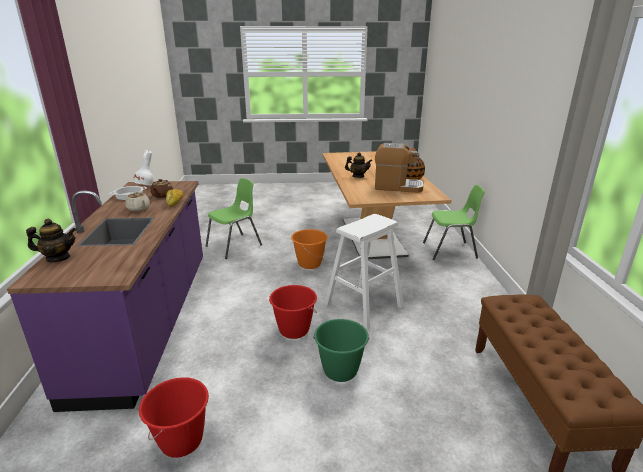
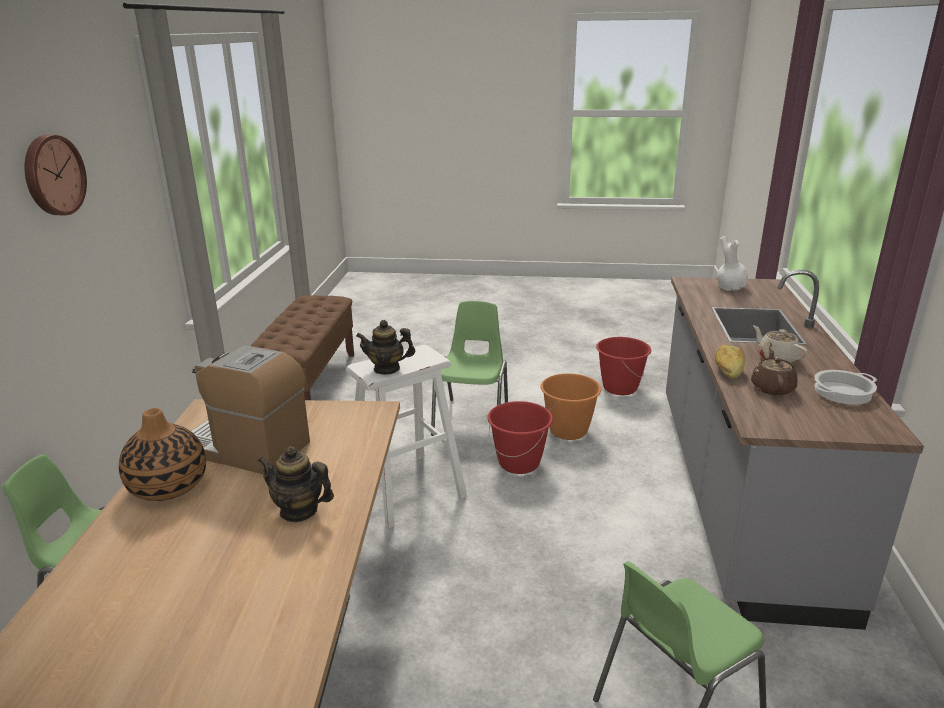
camera: 170 degrees left, 0 degrees up
purple counter [7,181,203,412] -> grey counter [666,270,924,630]
teapot [26,219,76,262] -> teapot moved to [356,320,415,375]
white vase [134,150,154,185] -> white vase moved to [717,236,748,291]
orange bucket [291,229,328,269] -> orange bucket moved to [540,373,601,440]
green bucket [313,319,370,382] -> green chair [431,301,508,436]
none -> wall clock [24,135,87,215]

